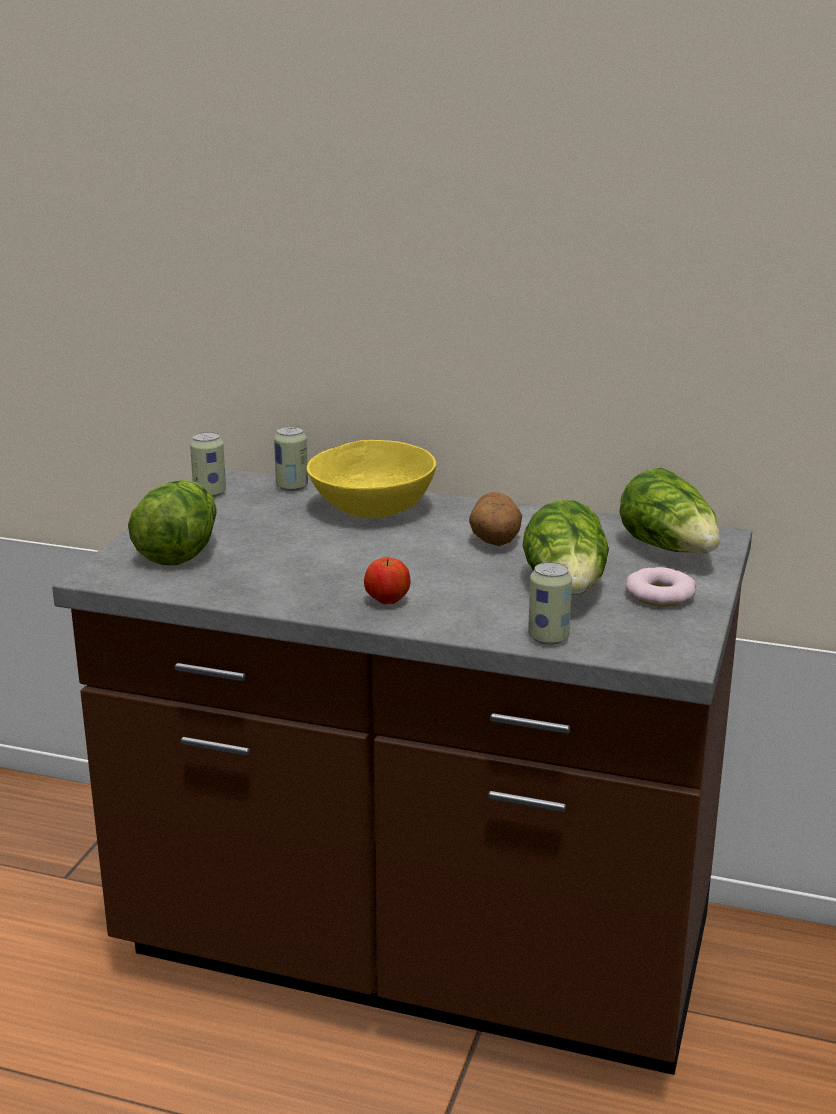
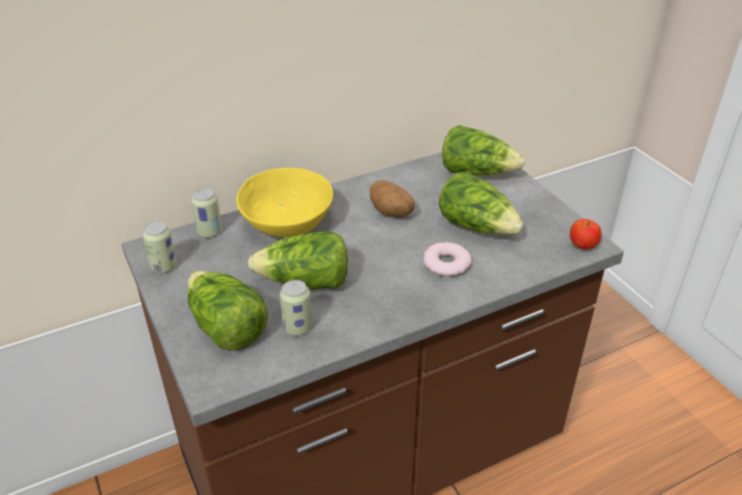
camera: 45 degrees left, 15 degrees up
apple [364,557,410,604] -> apple moved to [570,219,602,249]
can [528,562,572,645] -> can moved to [280,280,312,335]
donut [625,567,696,607] -> donut moved to [423,242,472,277]
none -> lettuce [248,232,348,289]

